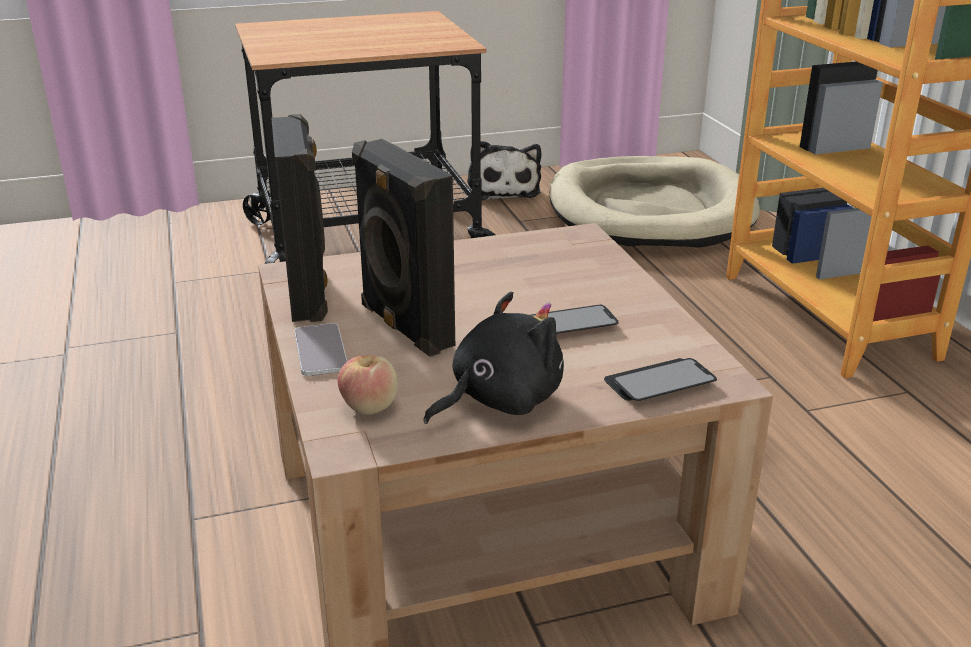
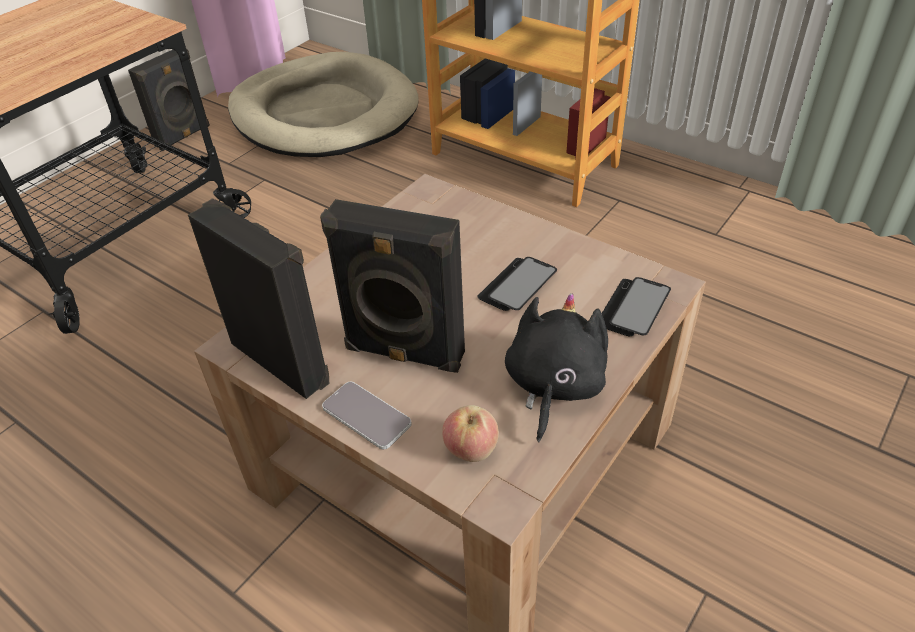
camera: 35 degrees left, 15 degrees up
plush toy [467,141,541,201] -> black speaker [128,49,210,151]

